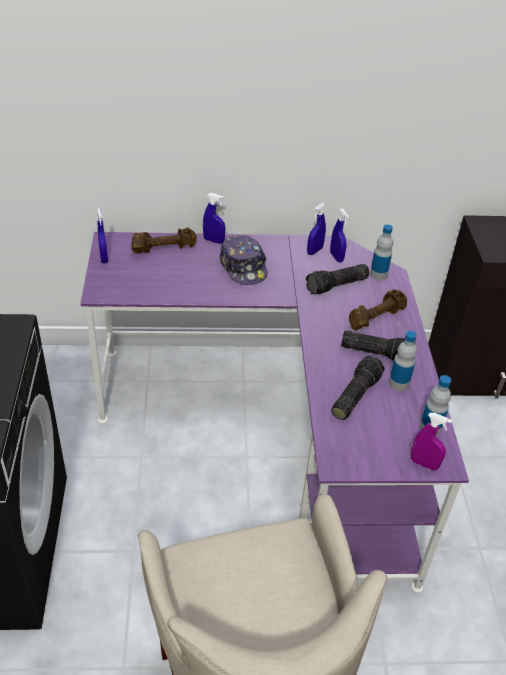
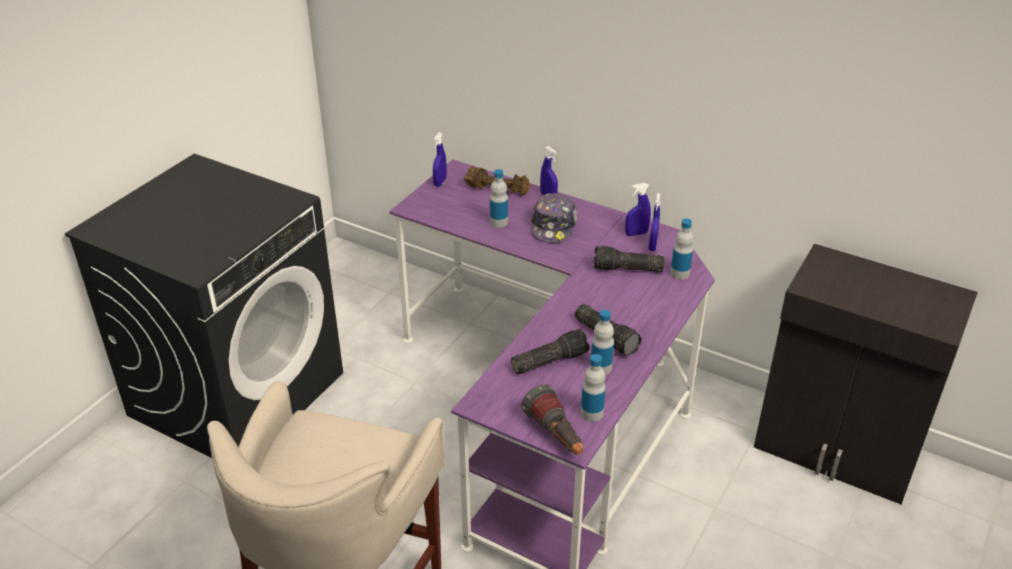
camera: 35 degrees right, 5 degrees down
brown dumbbell [349,289,407,330] -> none
purple spray bottle [411,413,452,470] -> flashlight [521,384,583,455]
none -> bottle [490,169,508,228]

